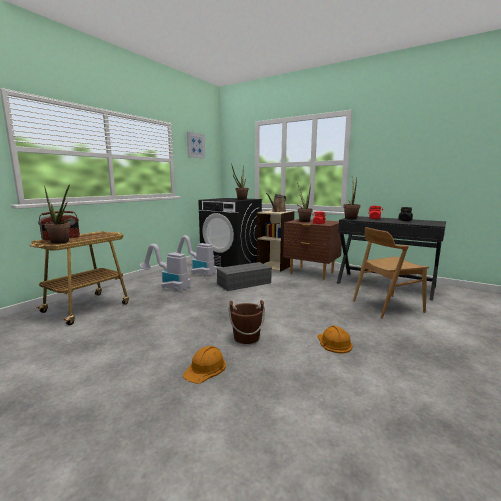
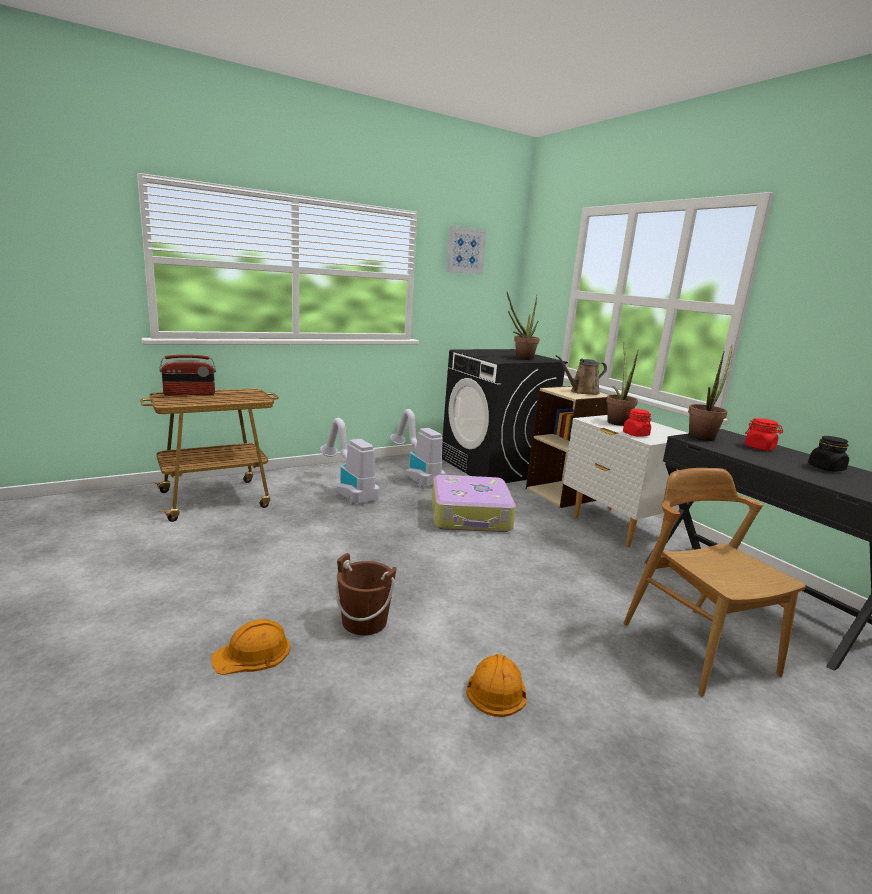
camera: 25 degrees right, 5 degrees up
potted plant [44,184,72,244] -> none
grey storage box [216,262,272,291] -> suitcase [432,475,516,532]
brown nightstand [283,219,342,279] -> white nightstand [563,415,688,547]
brown chair [353,227,429,319] -> brown chair turned 60 degrees clockwise [623,468,806,697]

